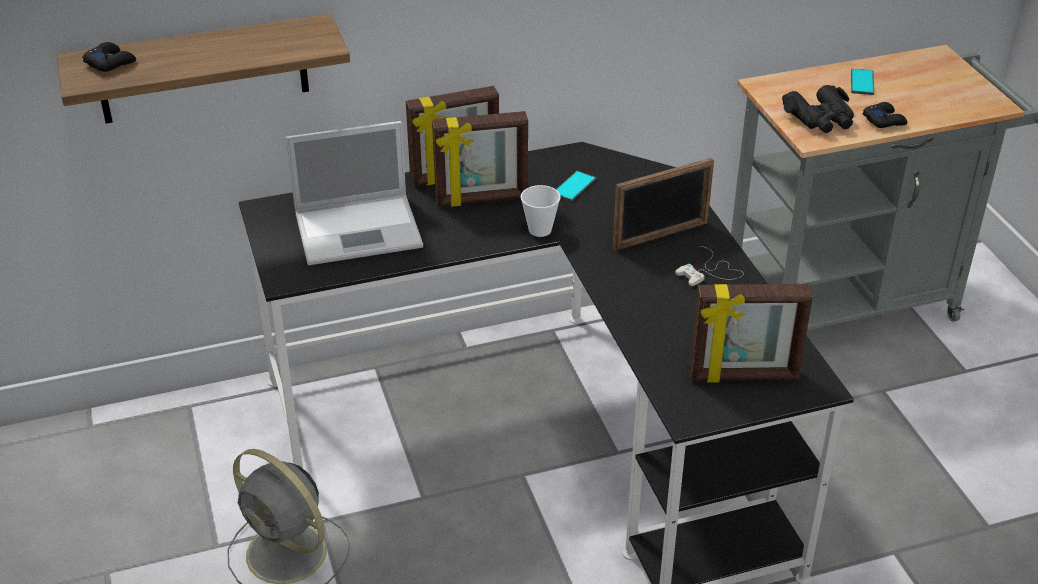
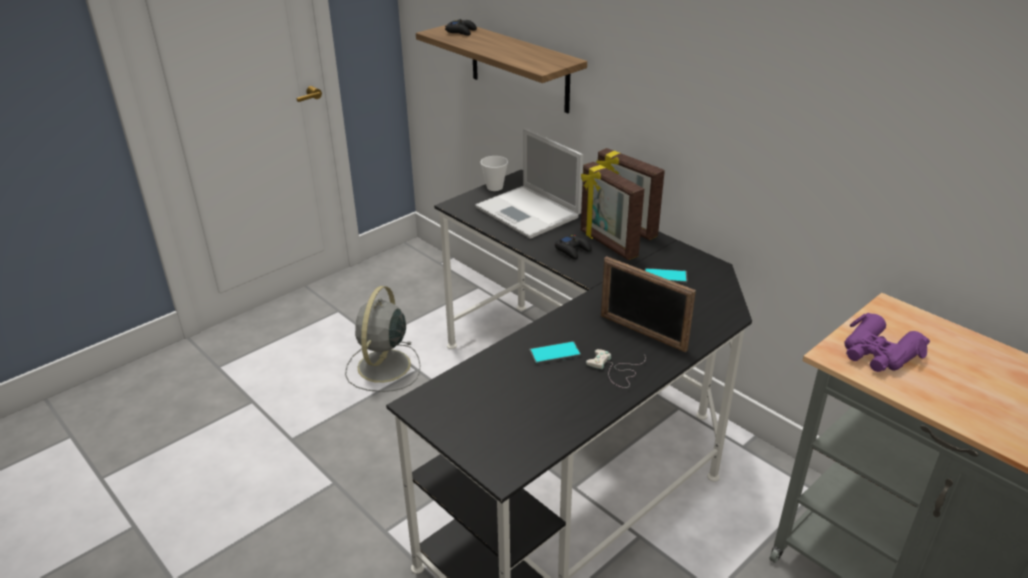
camera: 65 degrees right, 5 degrees down
cup [520,185,561,237] -> cup moved to [480,156,508,191]
picture frame [689,284,813,383] -> none
black binoculars [782,85,854,133] -> purple binoculars [844,313,930,372]
phone [851,69,874,95] -> phone moved to [529,341,581,364]
black game controller [863,102,907,128] -> black game controller moved to [555,235,592,259]

